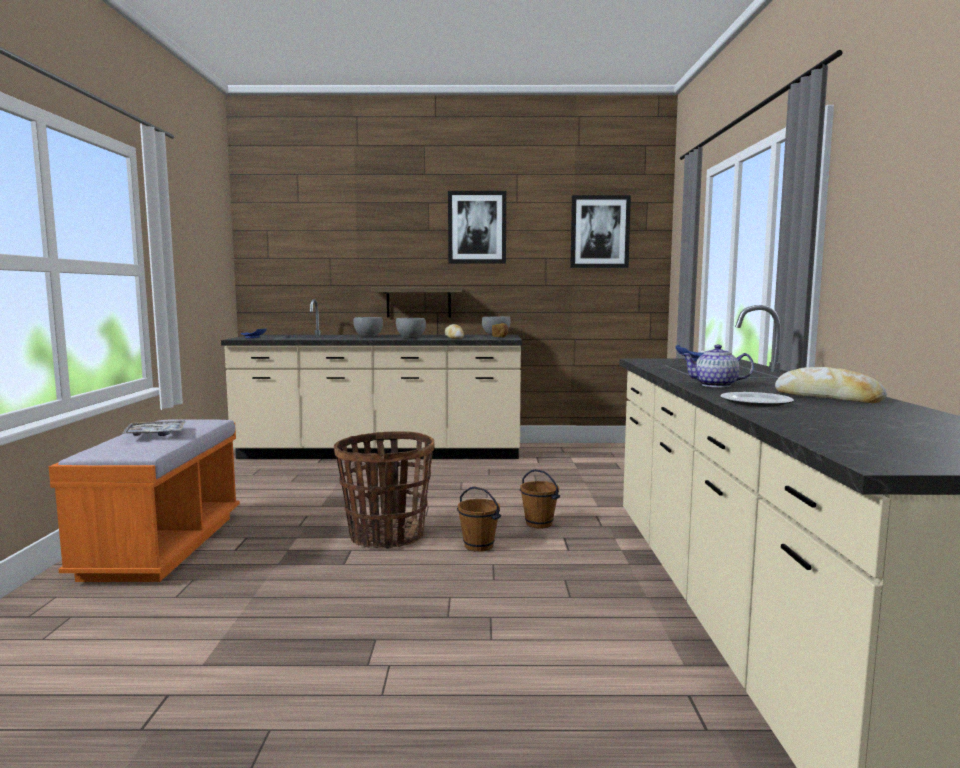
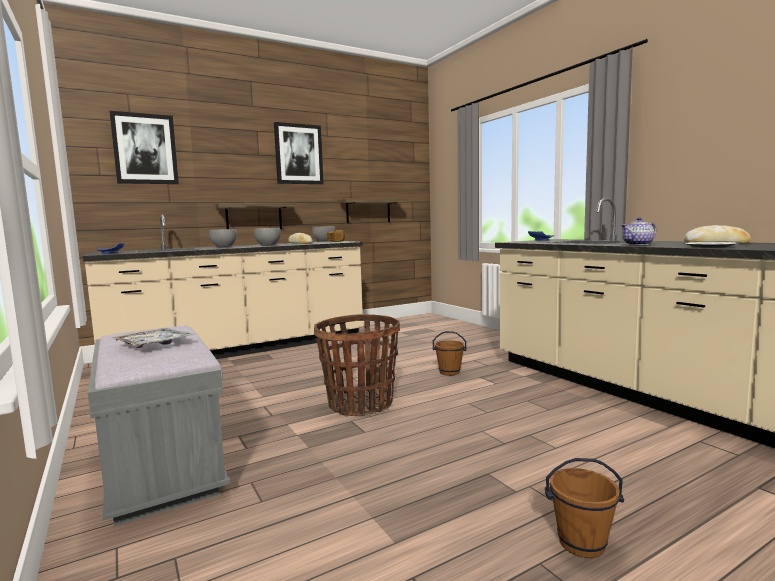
camera: 30 degrees left, 0 degrees up
orange bench [49,419,240,582] -> grey bench [88,326,230,526]
brown bucket [457,486,501,552] -> brown bucket moved to [545,458,624,558]
picture [570,195,631,268] -> picture moved to [110,111,179,184]
none -> shelf [338,198,406,223]

